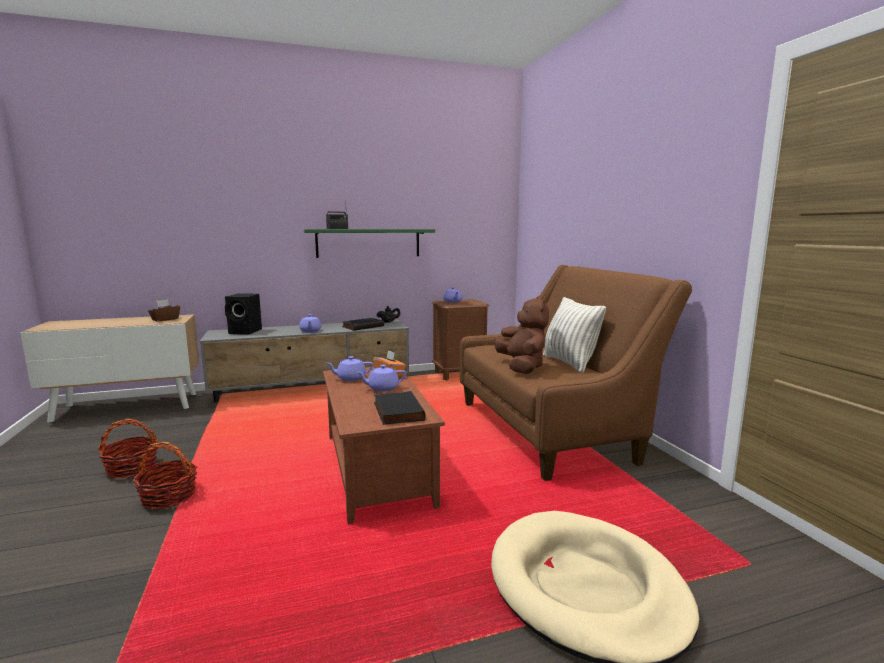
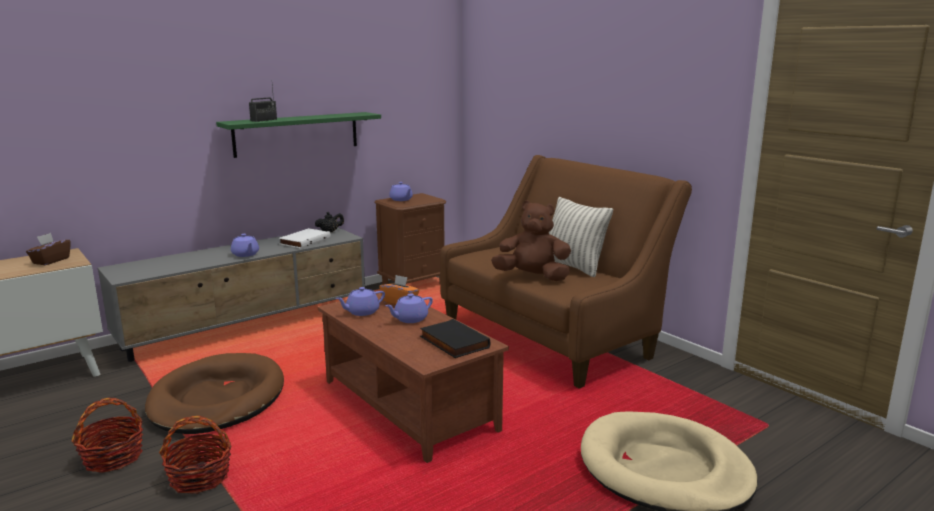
camera: 20 degrees left, 5 degrees up
black speaker [225,293,262,334] -> none
black book [342,318,384,331] -> white book [279,228,331,249]
brown plush toy [494,296,549,374] -> brown plush toy turned 45 degrees counterclockwise [491,201,571,281]
none -> brown dog bed [145,353,284,434]

